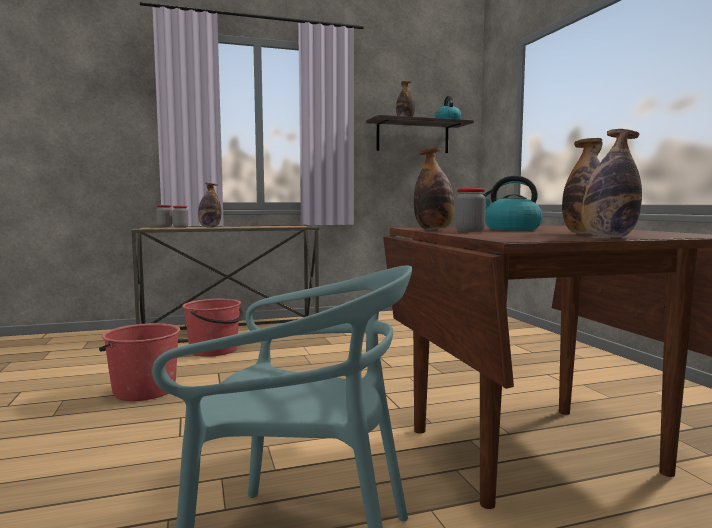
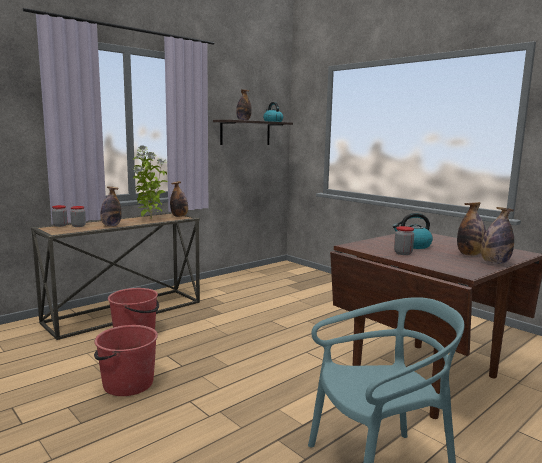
camera: 25 degrees left, 5 degrees up
bottle [414,148,455,230] -> bottle moved to [170,181,188,217]
none -> potted plant [133,146,167,219]

